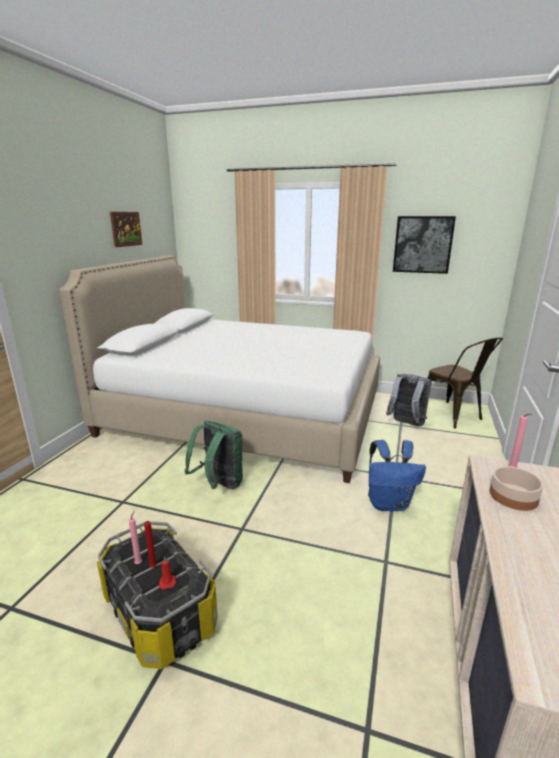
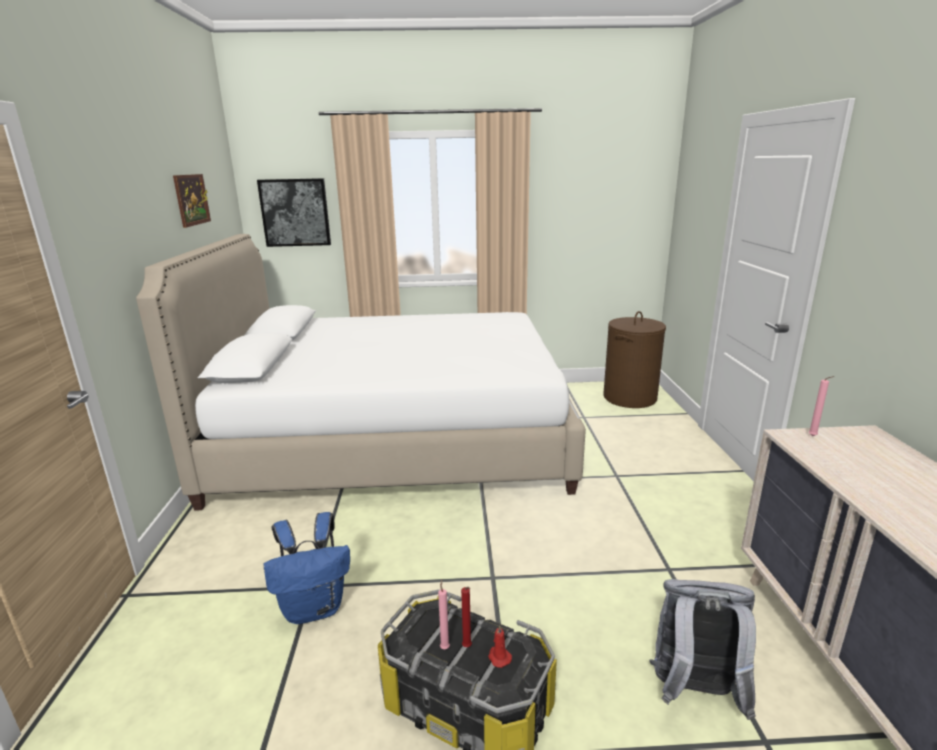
camera: 20 degrees left, 0 degrees up
green backpack [184,421,243,489] -> none
blue backpack [368,440,426,511] -> blue backpack moved to [263,512,350,624]
grey backpack [386,374,432,426] -> grey backpack moved to [649,579,756,720]
picture [393,216,456,274] -> picture moved to [257,178,331,247]
brown chair [427,338,503,428] -> brown laundry basket [603,311,666,408]
bowl [490,466,544,511] -> none

